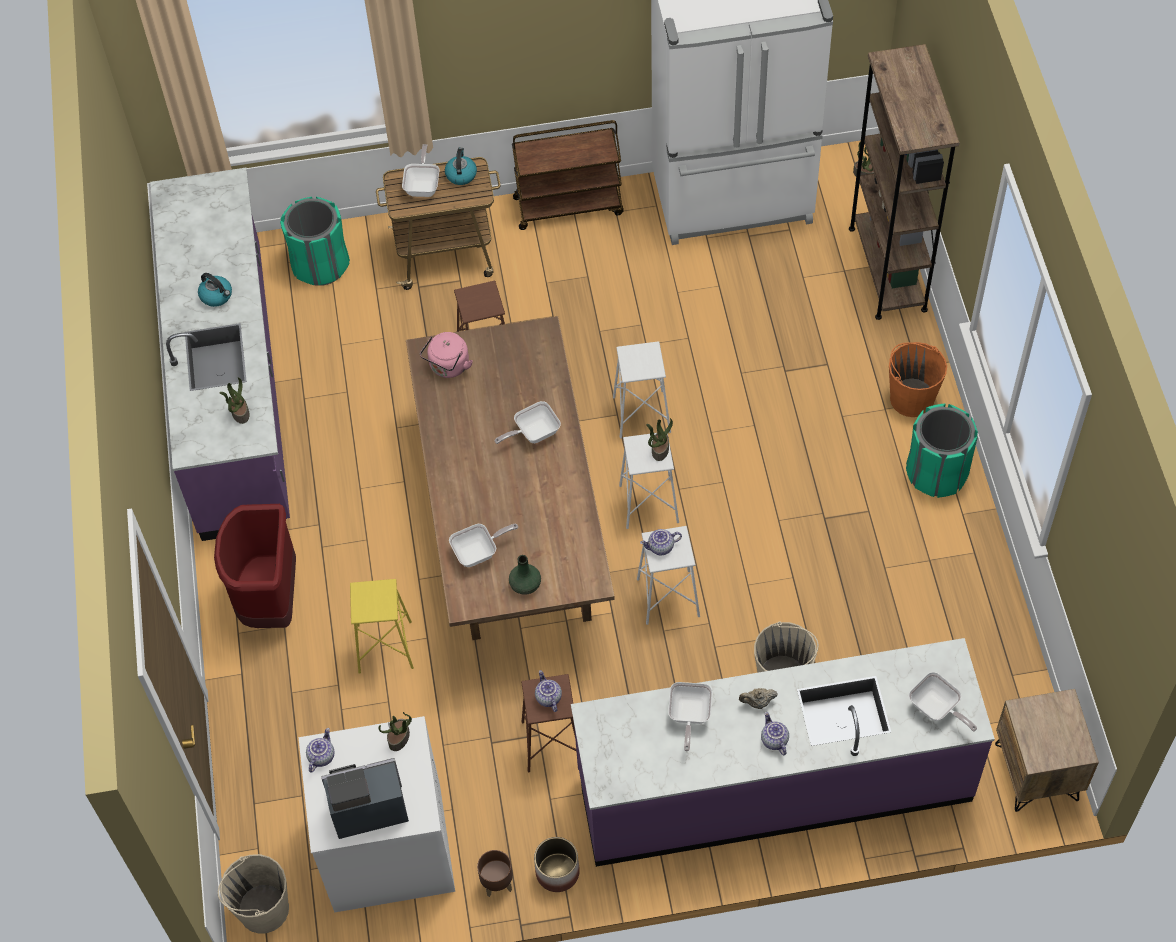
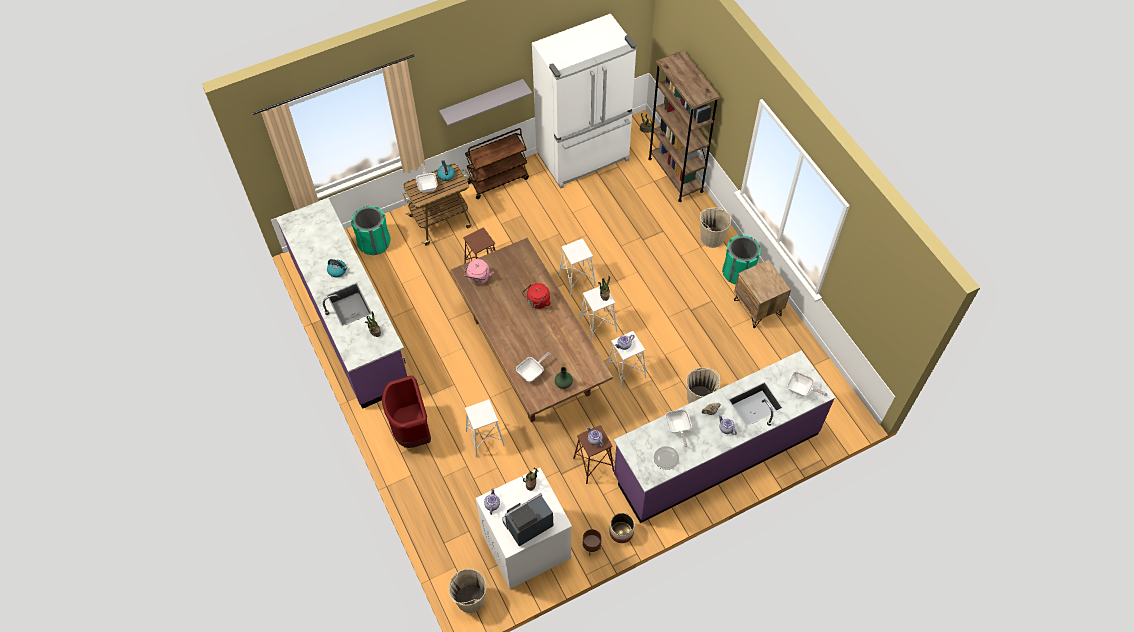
camera: 20 degrees left, 0 degrees up
yellow stool [350,579,414,674] -> white stool [465,399,505,457]
frying pan [495,401,561,444] -> red kettle [522,283,551,309]
orange bucket [889,342,947,417] -> beige bucket [700,207,731,248]
brown nightstand [995,689,1099,812] -> brown nightstand moved to [734,260,791,328]
none -> grey shelf [439,79,532,126]
none -> plate [654,446,679,470]

